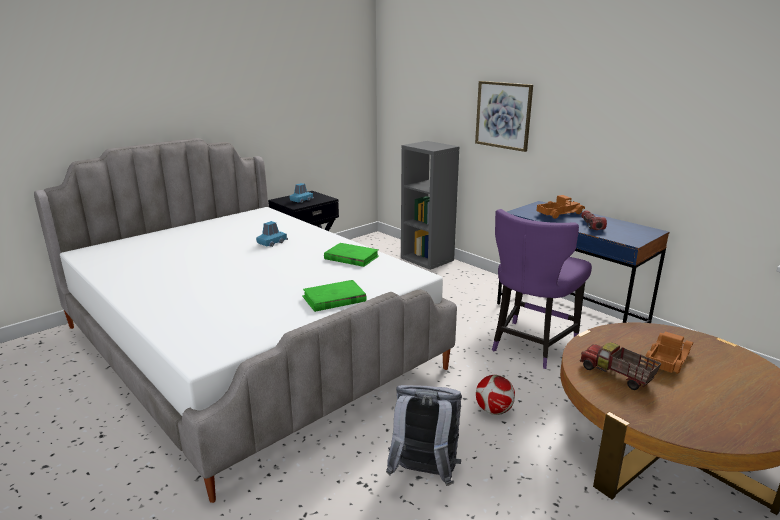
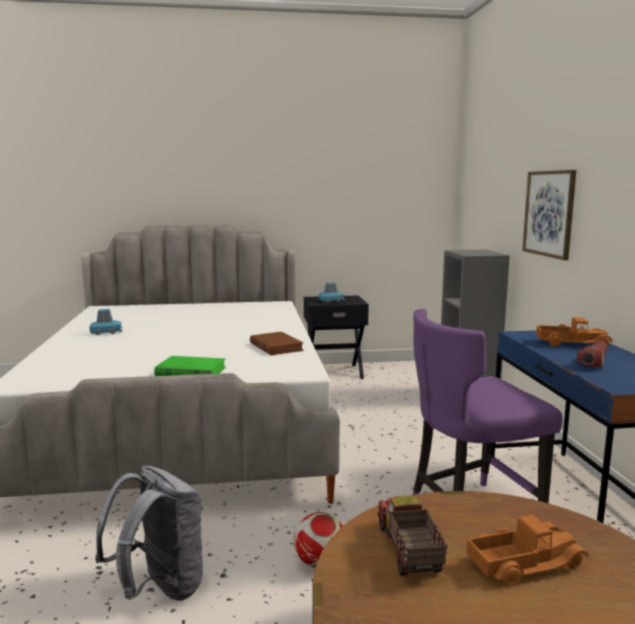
camera: 35 degrees right, 10 degrees down
blue toy car [256,221,288,247] -> blue toy car moved to [89,309,122,335]
green book [324,243,379,267] -> brown book [250,332,304,355]

